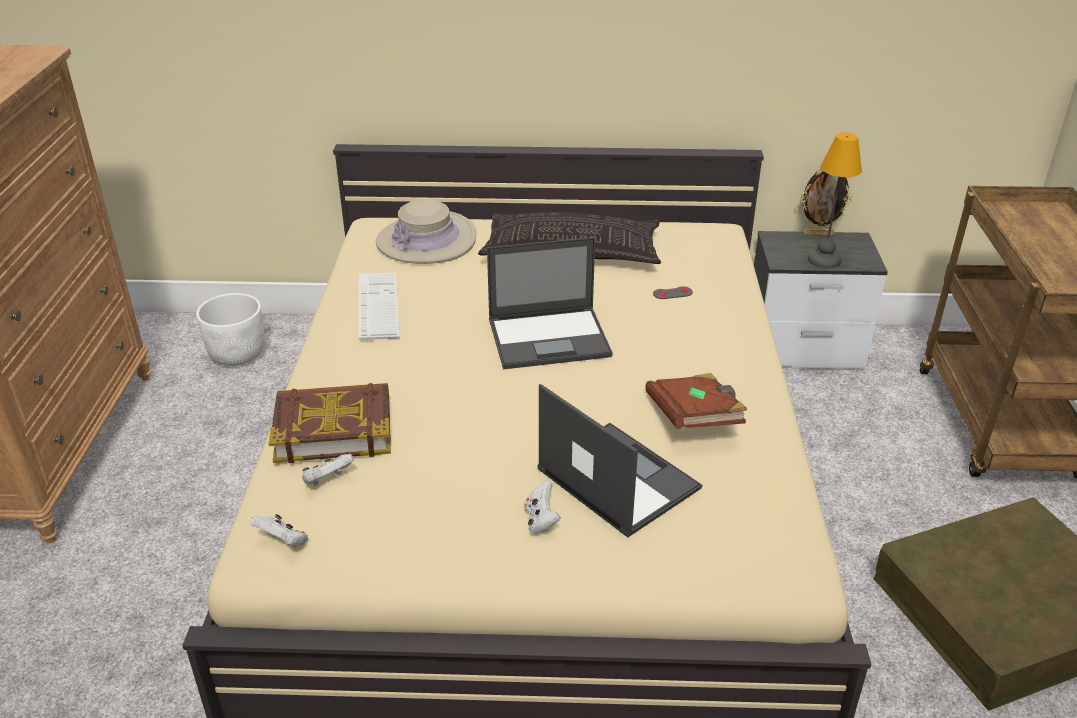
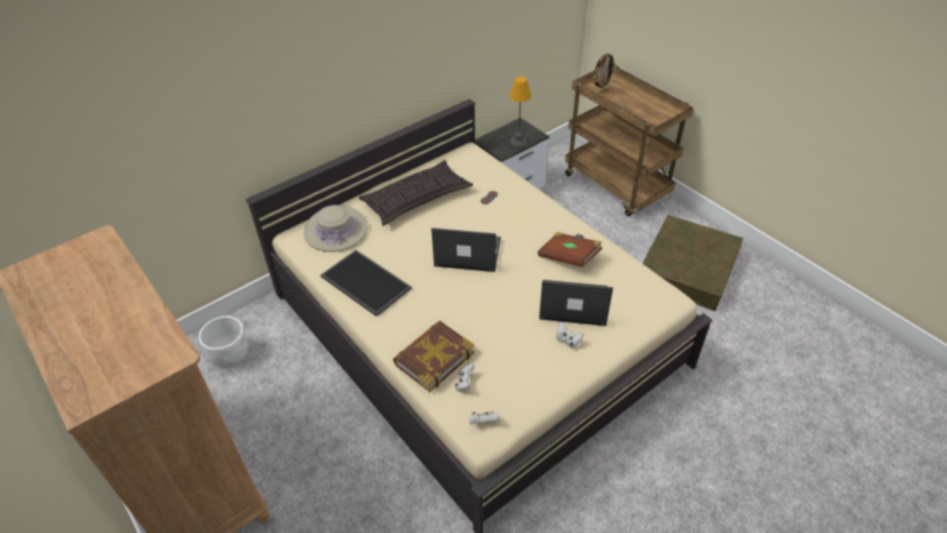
camera: 40 degrees left, 10 degrees up
keyboard [359,273,400,340] -> tray [320,250,412,317]
laptop [487,237,613,369] -> laptop turned 120 degrees counterclockwise [431,228,501,272]
picture frame [800,170,852,236] -> picture frame moved to [594,53,616,94]

